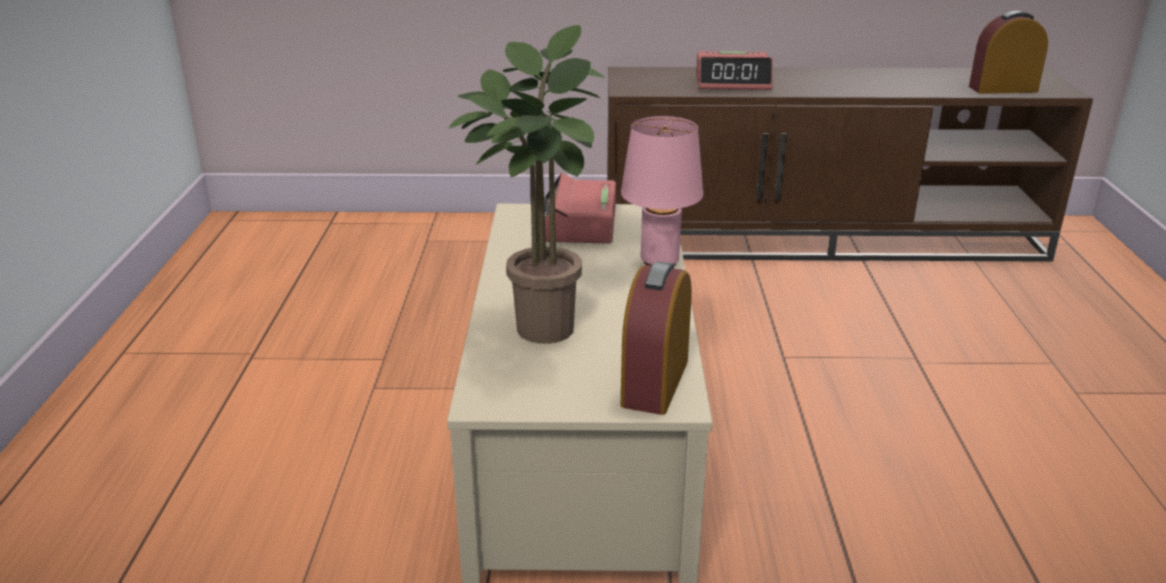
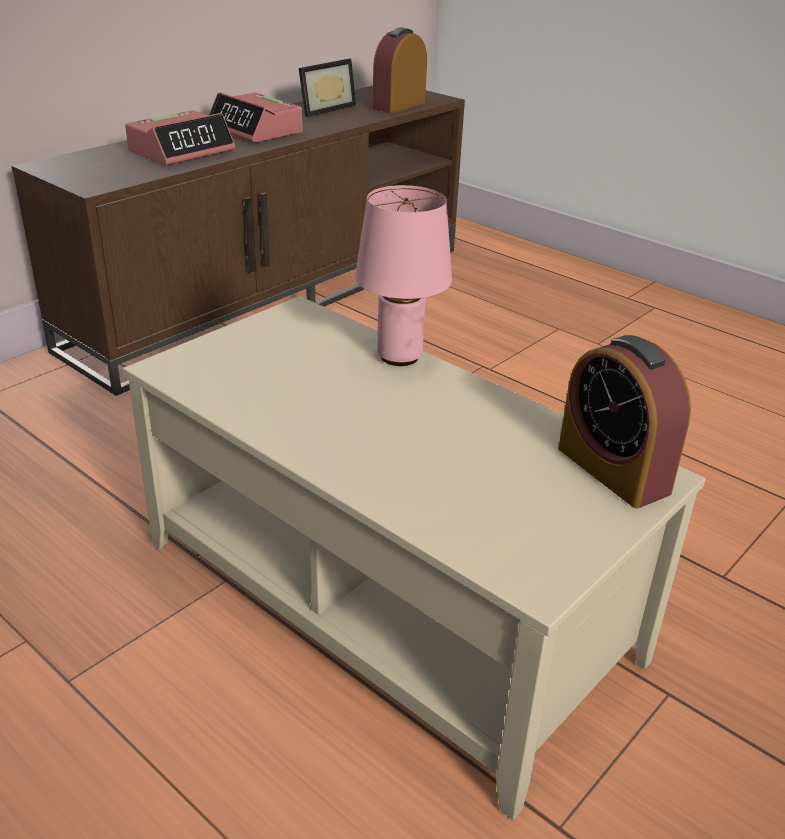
camera: 50 degrees left, 5 degrees up
potted plant [448,25,605,344] -> none
alarm clock [544,173,616,244] -> alarm clock moved to [209,92,303,143]
none -> picture frame [299,59,356,117]

